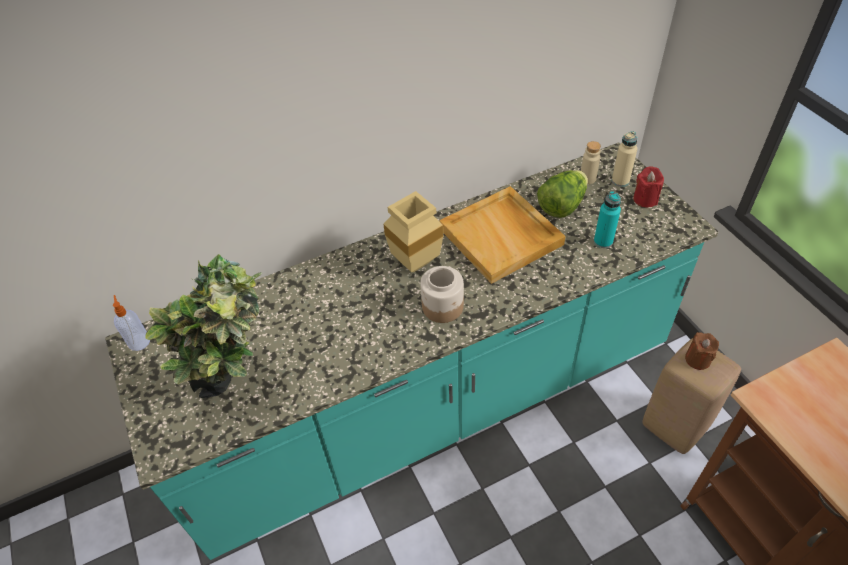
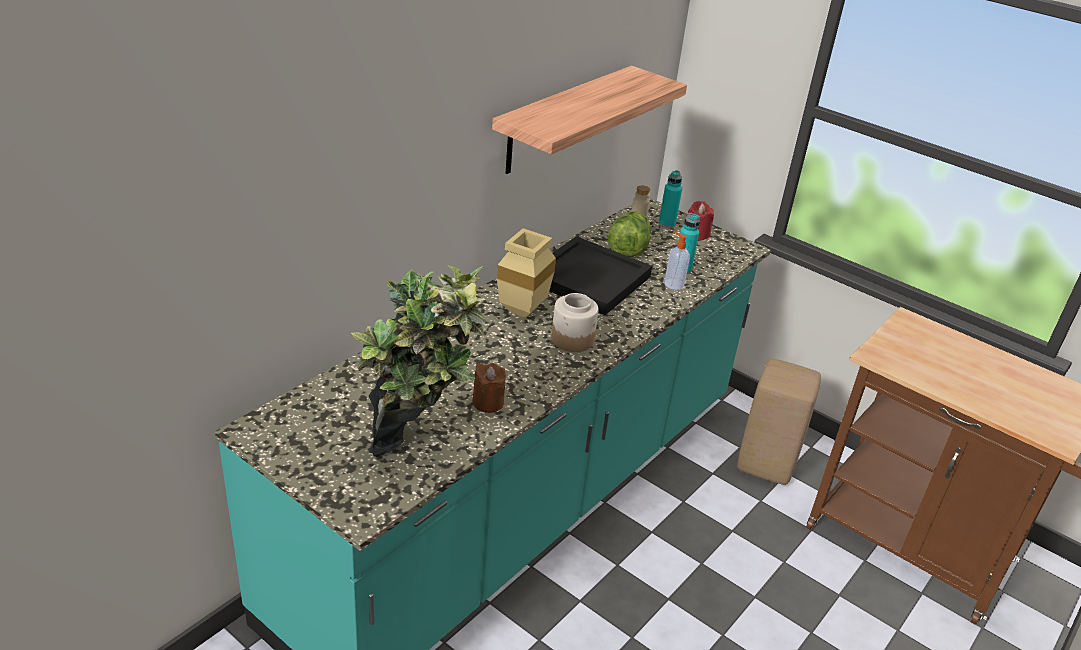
camera: 30 degrees left, 15 degrees down
soap dispenser [113,295,150,351] -> soap dispenser moved to [664,231,690,290]
beige tray [439,186,566,284] -> black tray [549,236,652,315]
beige bottle [612,131,637,187] -> turquoise bottle [659,170,682,228]
brown candle [685,332,719,370] -> brown candle moved to [472,363,506,413]
none -> shelf [492,66,687,174]

